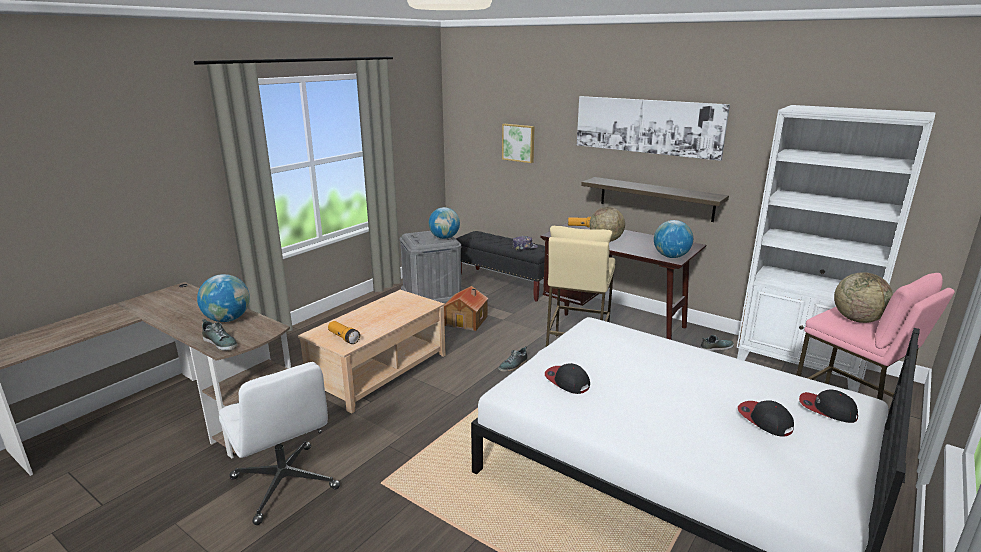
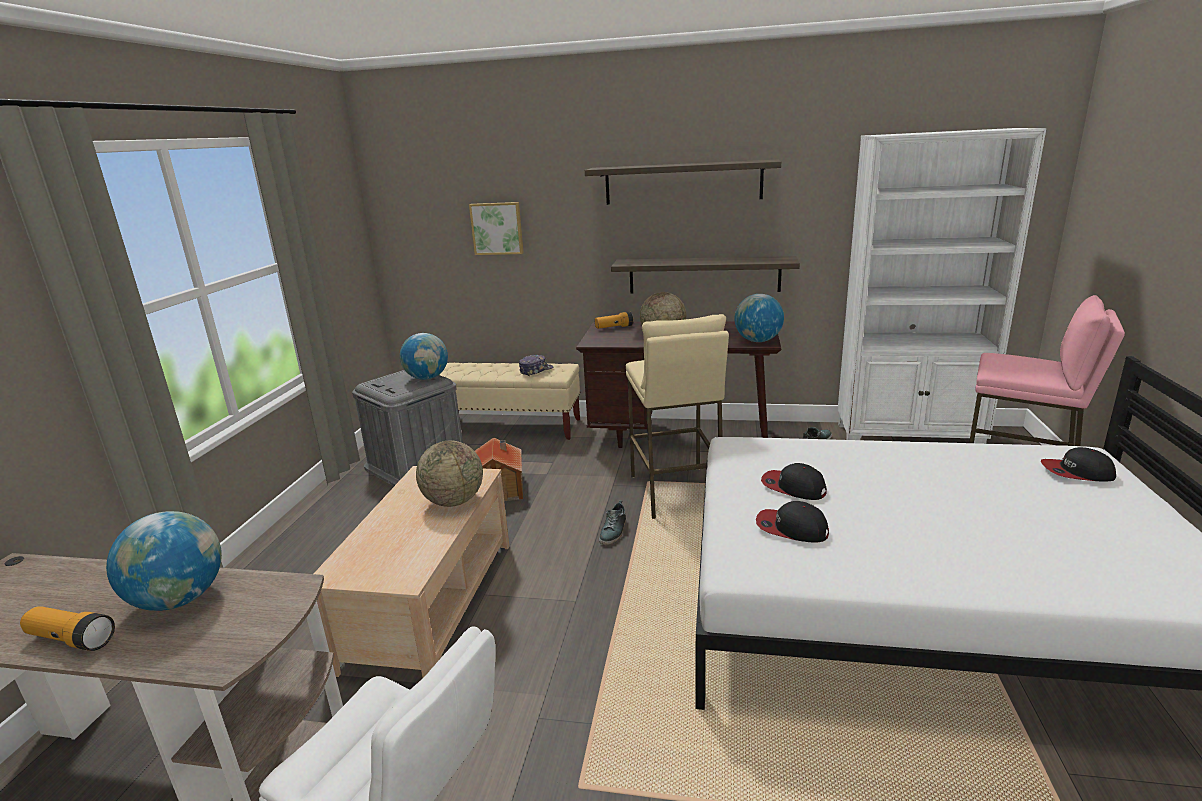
camera: 25 degrees left, 0 degrees up
shoe [202,319,237,351] -> none
flashlight [328,321,360,344] -> flashlight moved to [20,606,115,651]
black bench [456,231,545,302] -> beige bench [439,363,581,440]
picture [577,96,730,161] -> shelf [585,160,781,205]
cap [738,401,794,437] -> cap moved to [761,463,827,500]
globe [834,272,893,323] -> globe moved to [416,440,483,507]

